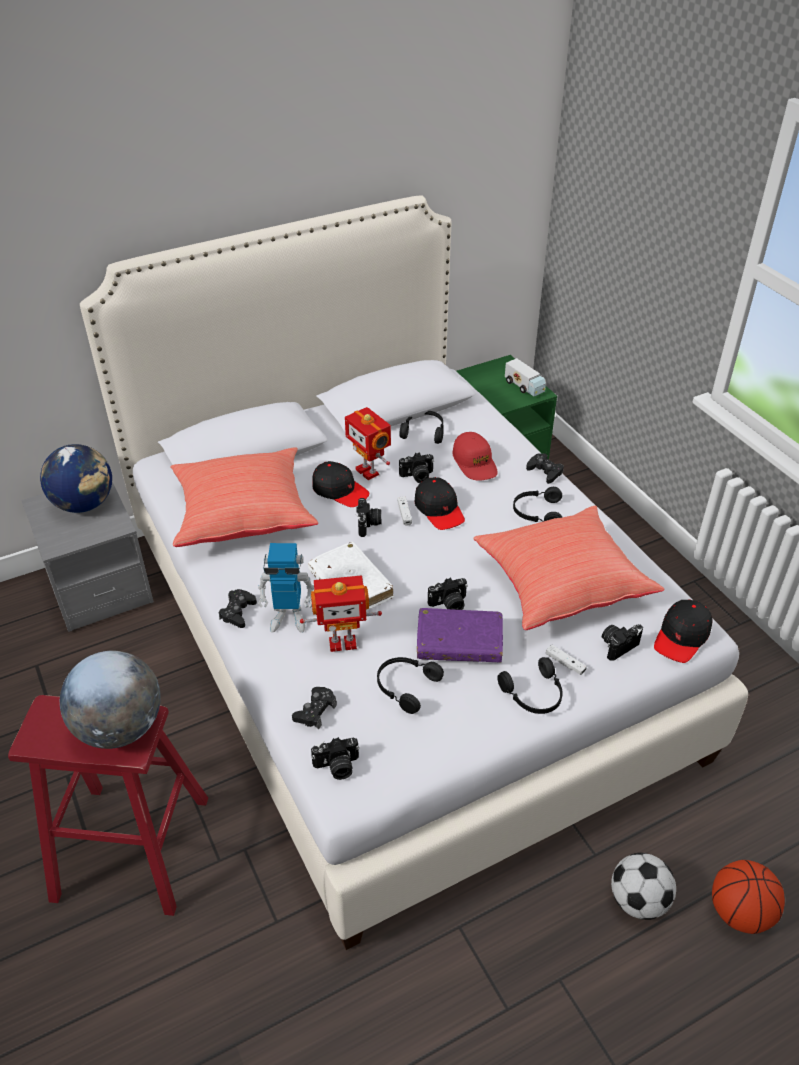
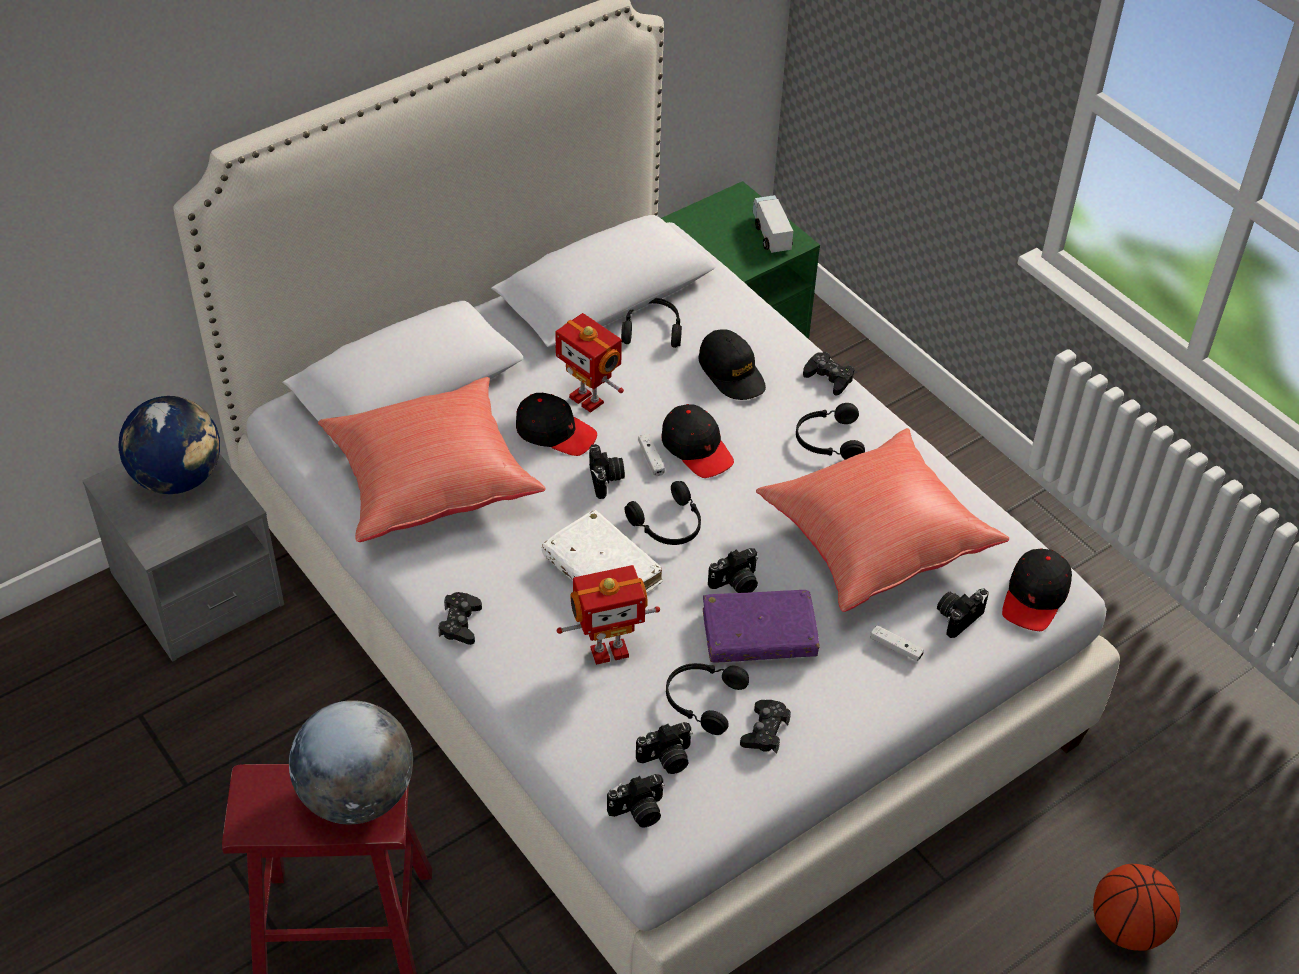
camera: 10 degrees left, 5 degrees up
toy robot [258,543,314,633] -> none
black game controller [292,687,337,730] -> black game controller moved to [740,700,791,754]
camera [399,452,434,483] -> camera moved to [636,722,693,774]
red cap [452,432,498,481] -> black cap [699,329,766,400]
black headphones [497,657,563,714] -> black headphones moved to [625,481,701,545]
toy truck [505,358,546,396] -> toy truck turned 150 degrees counterclockwise [753,195,793,253]
football [611,853,676,920] -> none

